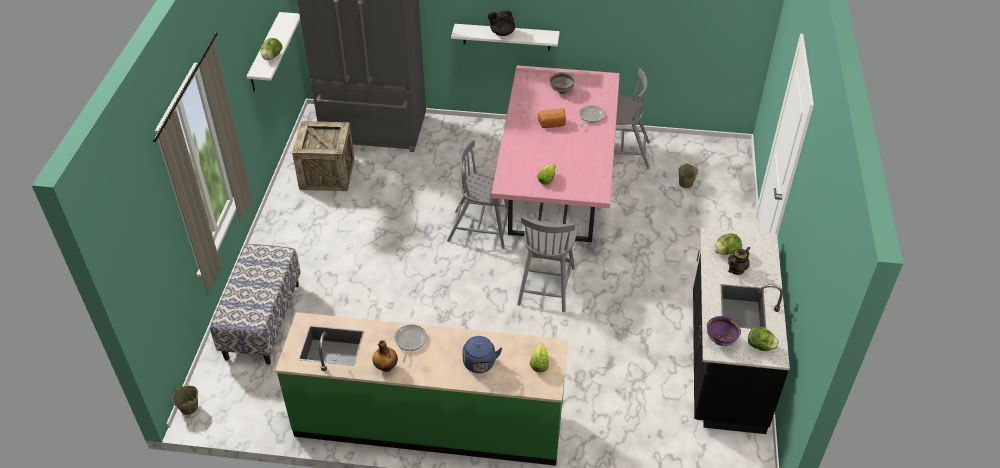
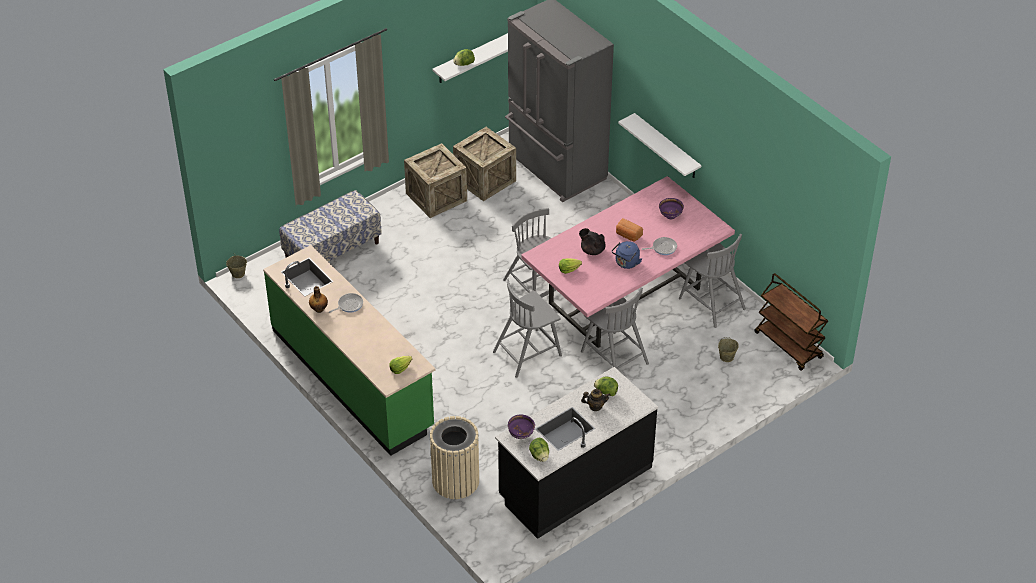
camera: 45 degrees right, 0 degrees up
blue kettle [462,336,502,373] -> blue kettle moved to [612,241,642,269]
black teapot [488,10,515,36] -> black teapot moved to [579,228,605,255]
grey bowl [550,72,575,94] -> purple bowl [659,198,684,219]
none -> crate [404,143,467,218]
none -> beige trash can [430,416,479,499]
none -> grey chair [581,287,649,369]
none -> brown cart [754,273,828,371]

